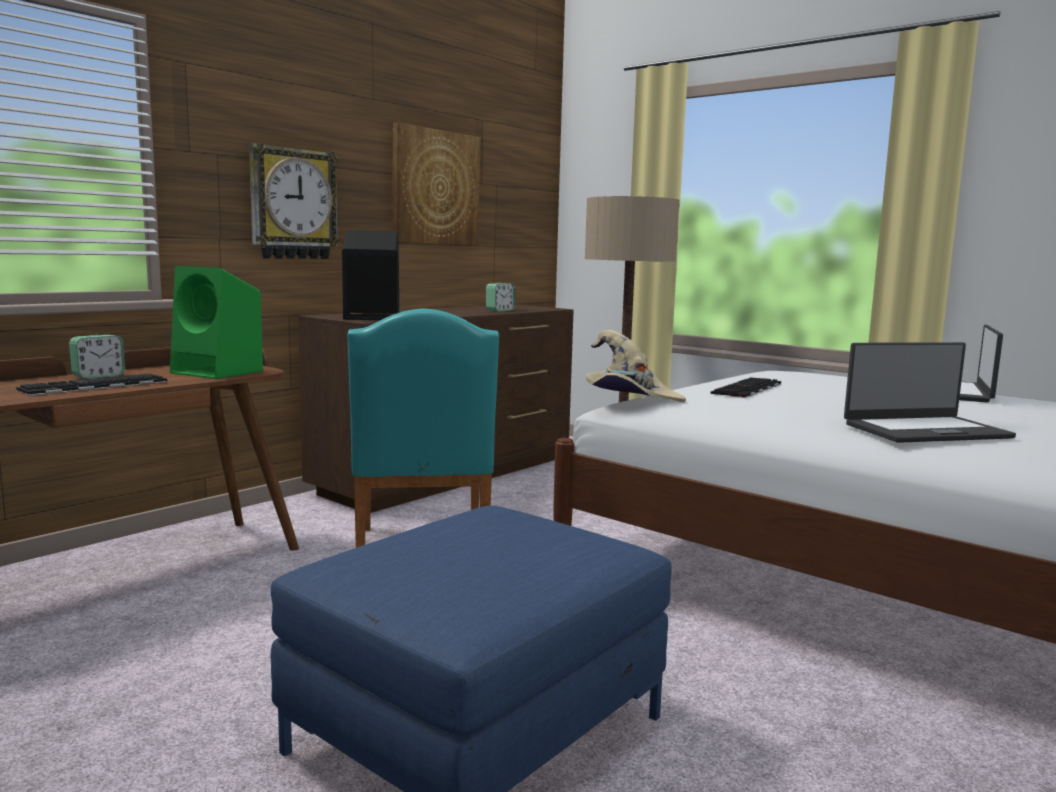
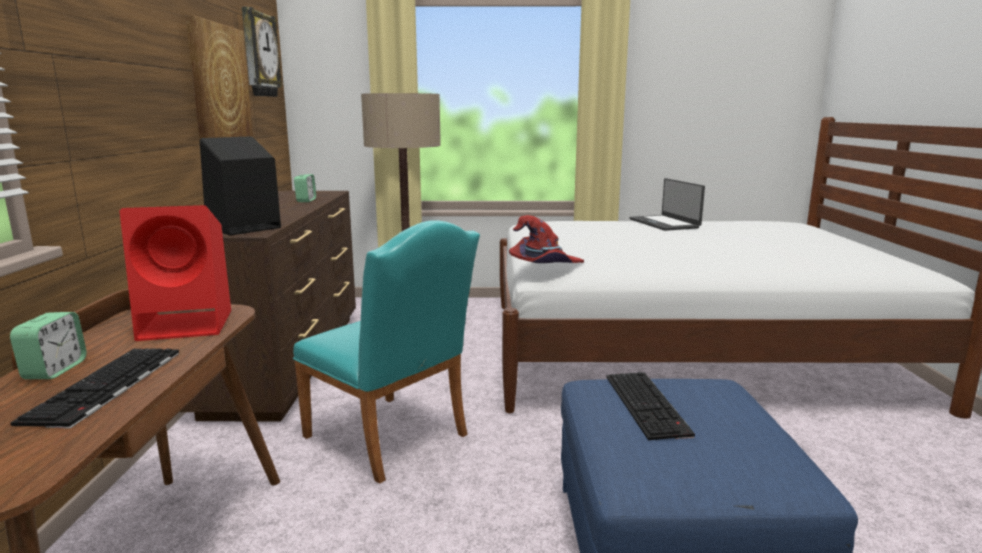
camera: 40 degrees left, 5 degrees up
green speaker [170,266,263,379] -> red speaker [119,205,231,341]
wall clock [249,143,340,259] -> wall clock moved to [242,7,282,97]
beige hat [586,330,686,402] -> red hat [509,215,584,263]
keyboard [710,377,781,398] -> keyboard moved to [607,372,695,440]
laptop [844,342,1016,443] -> none

